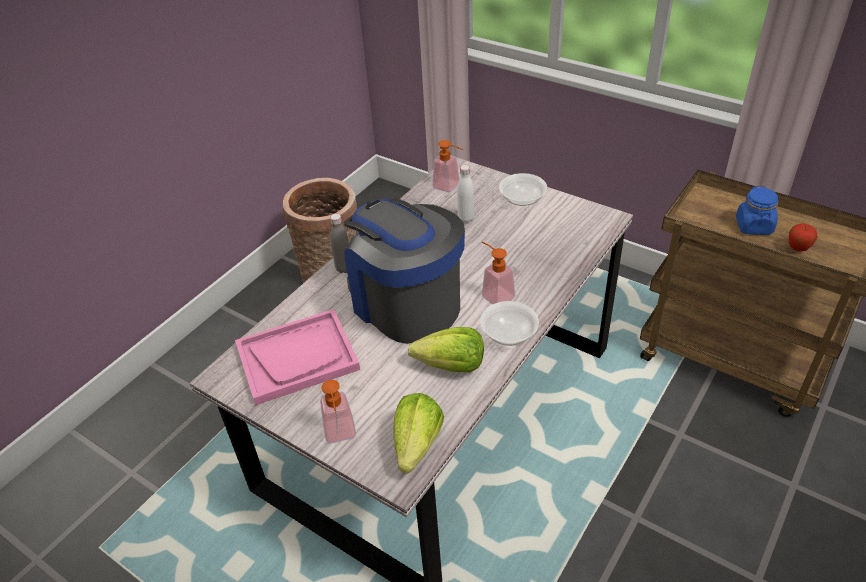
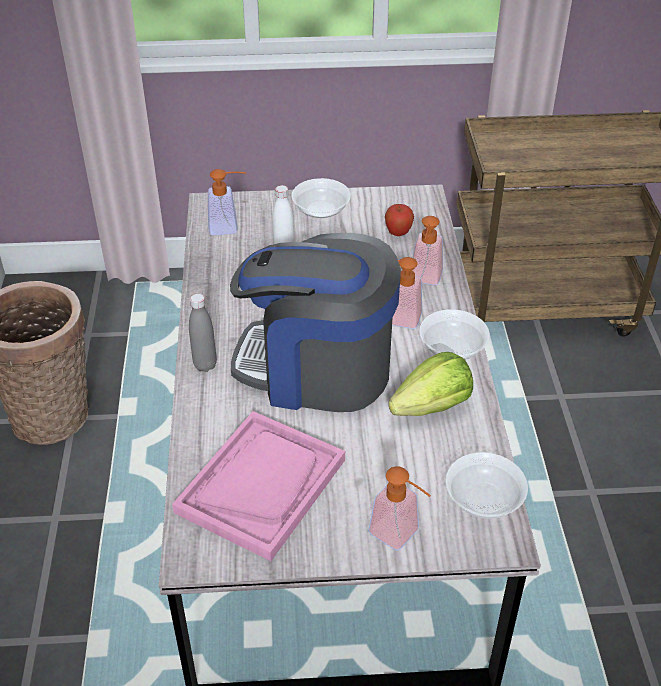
camera: 40 degrees left, 0 degrees up
lettuce [394,393,444,473] -> bowl [446,452,528,519]
blue jar [736,186,778,235] -> none
apple [789,223,817,251] -> apple moved to [385,204,414,236]
none -> soap dispenser [412,216,443,285]

